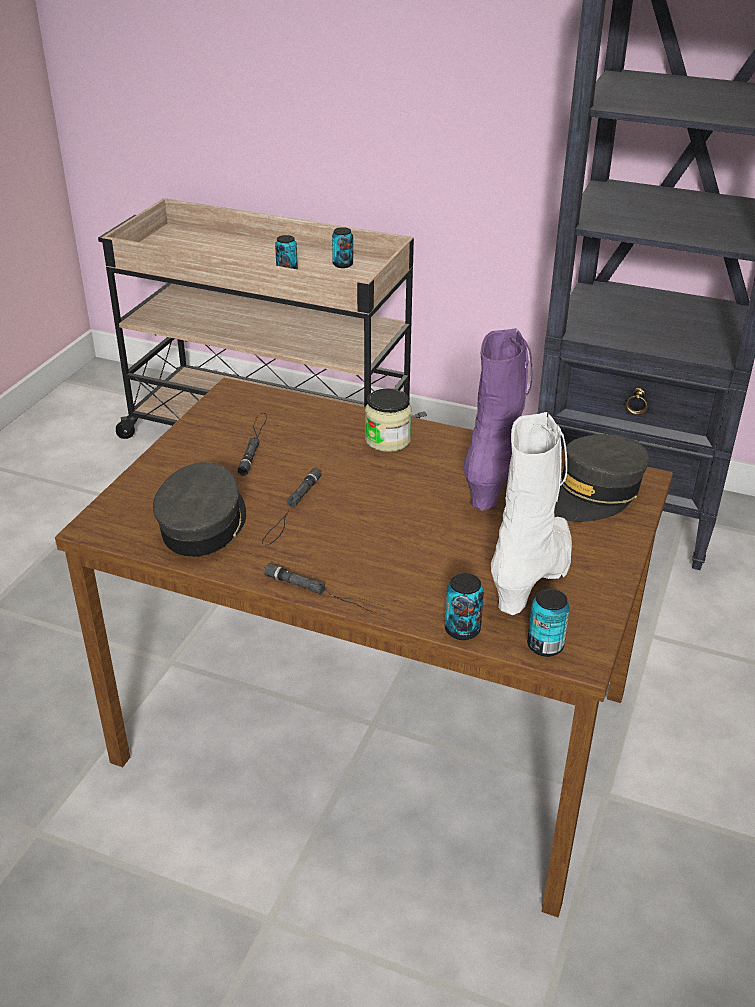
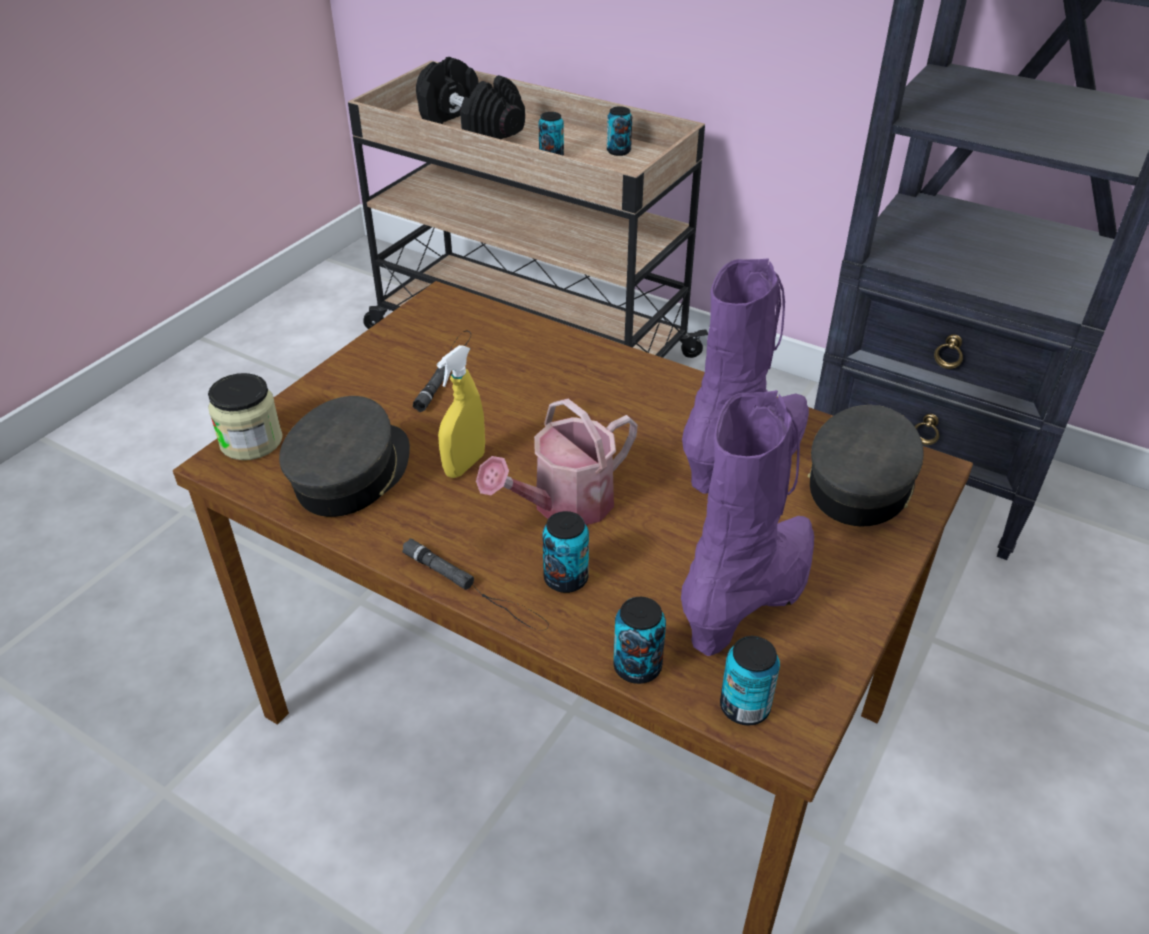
camera: 10 degrees right, 5 degrees up
black flashlight [262,468,322,545] -> yellow spray bottle [437,345,485,478]
jar [365,388,412,452] -> jar moved to [208,373,283,460]
white boot [491,412,572,615] -> purple boot [681,390,814,656]
grey cap [554,434,650,522] -> grey cap turned 150 degrees clockwise [808,405,924,527]
none -> black dumbbell [416,57,525,139]
none -> watering can [476,399,638,525]
none -> can [542,511,589,593]

